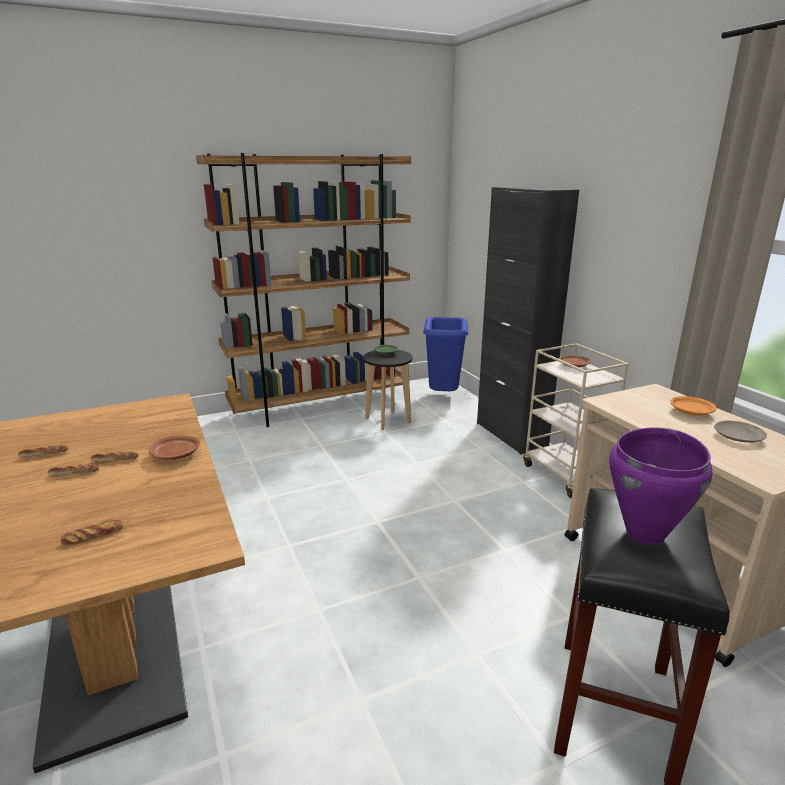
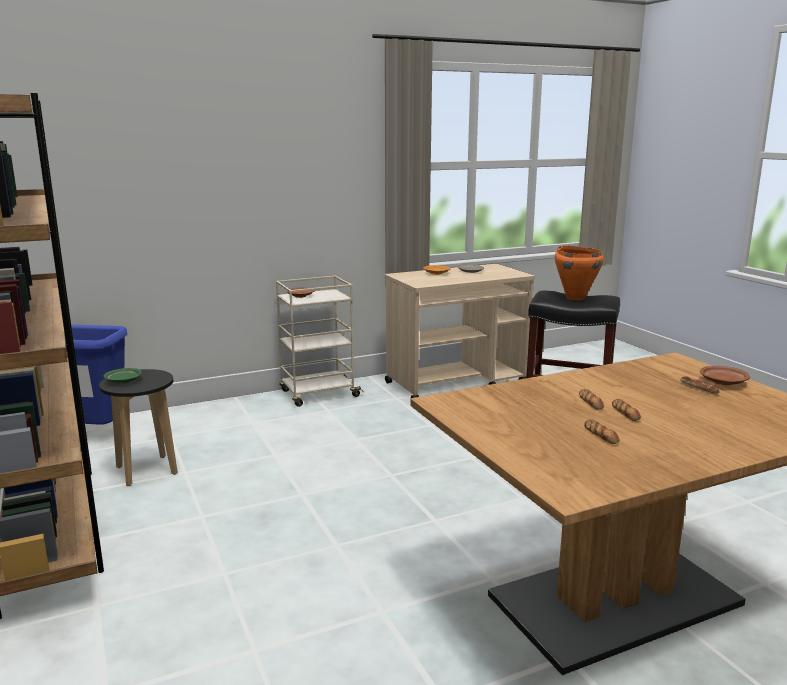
camera: 90 degrees left, 5 degrees down
brown plate [149,436,200,460] -> brown plate moved to [700,366,750,385]
black cabinet [477,187,579,455] -> none
purple cooking pot [609,427,713,544] -> orange cooking pot [555,246,604,300]

